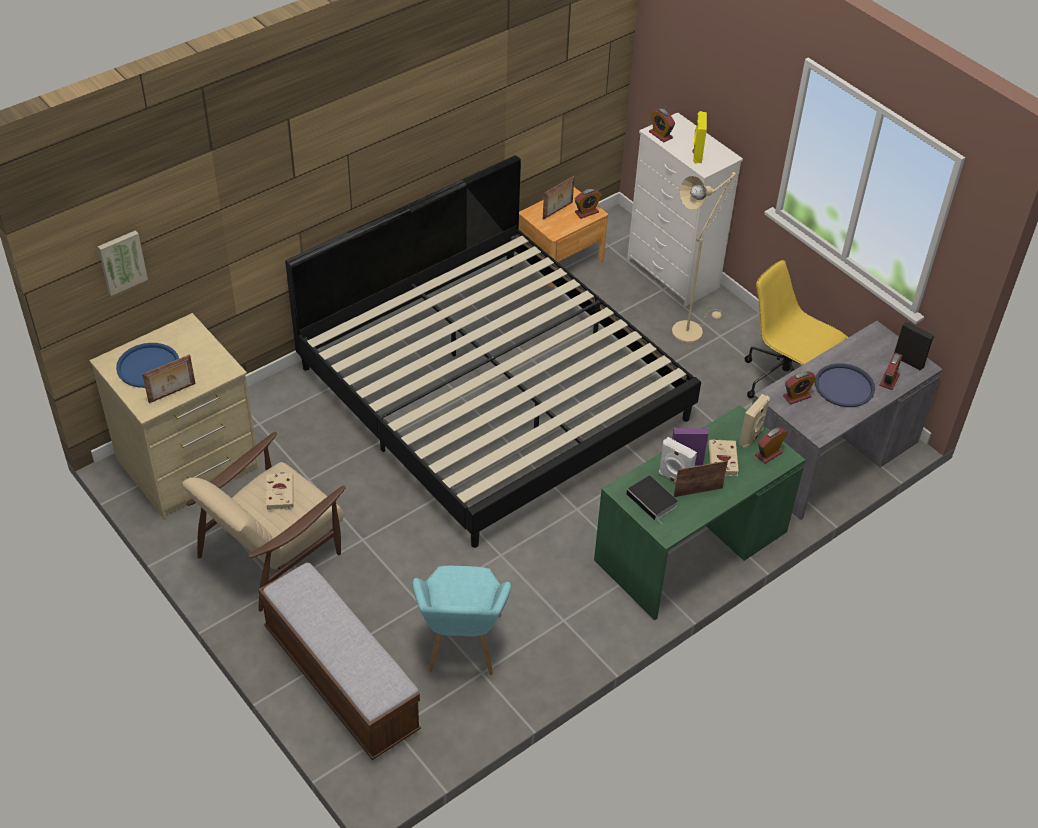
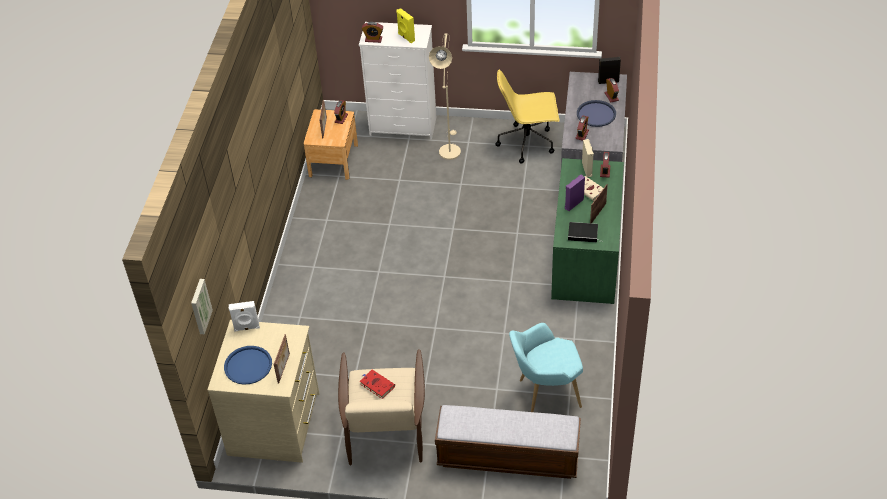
camera: 40 degrees left, 0 degrees up
beige book [266,472,294,510] -> red book [359,370,395,399]
bed [285,155,701,548] -> none
turquoise armchair [412,566,511,675] -> turquoise armchair turned 120 degrees clockwise [509,323,583,412]
white speaker [659,437,697,482] -> white speaker moved to [229,301,260,332]

